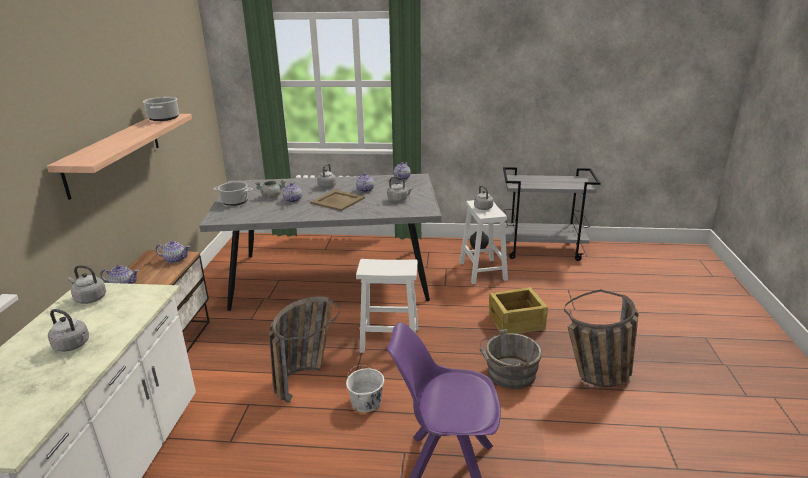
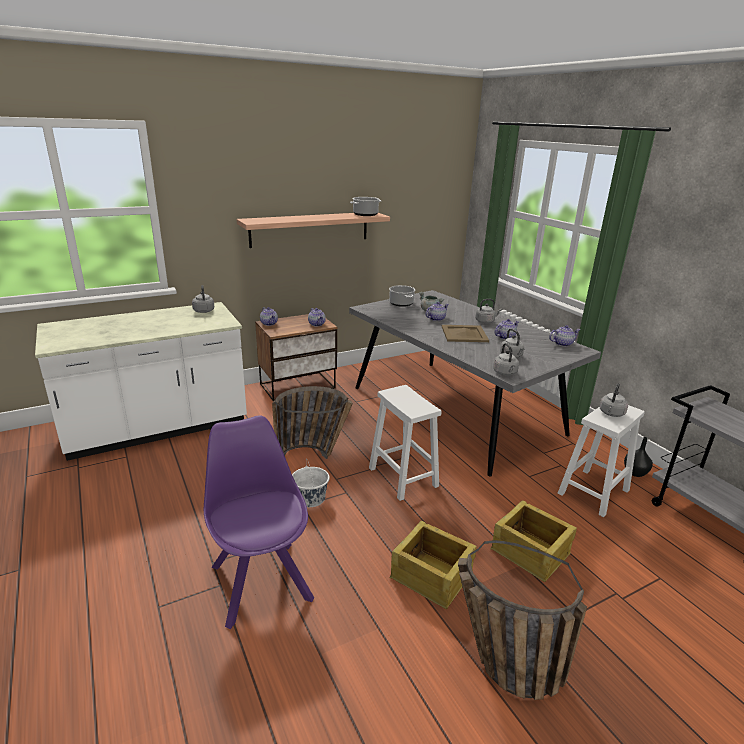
camera: 55 degrees right, 0 degrees up
grey kettle [48,309,89,352] -> grey kettle moved to [493,343,519,375]
grey bucket [480,329,542,389] -> crate [390,521,477,609]

